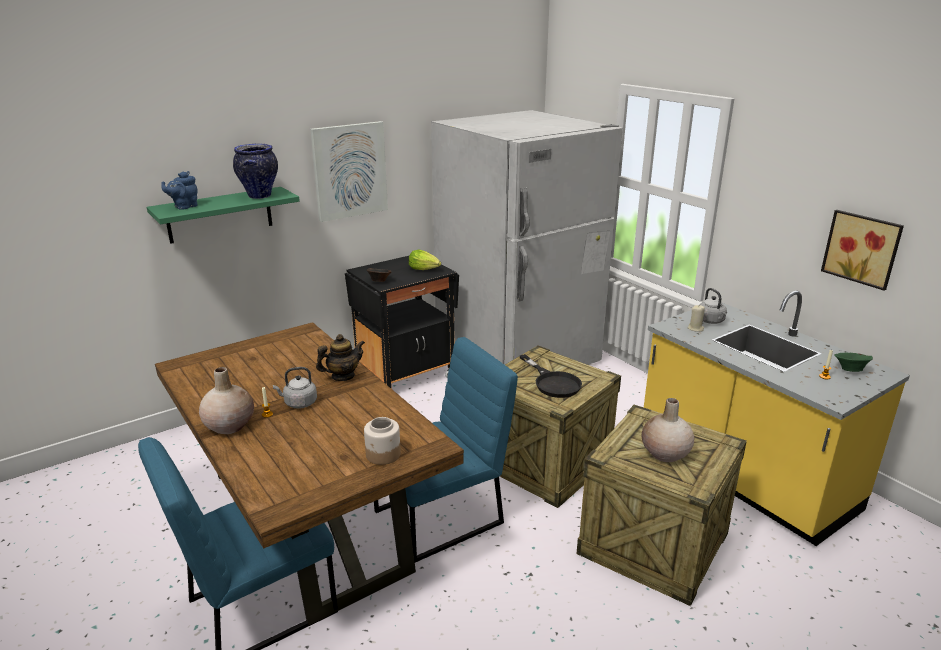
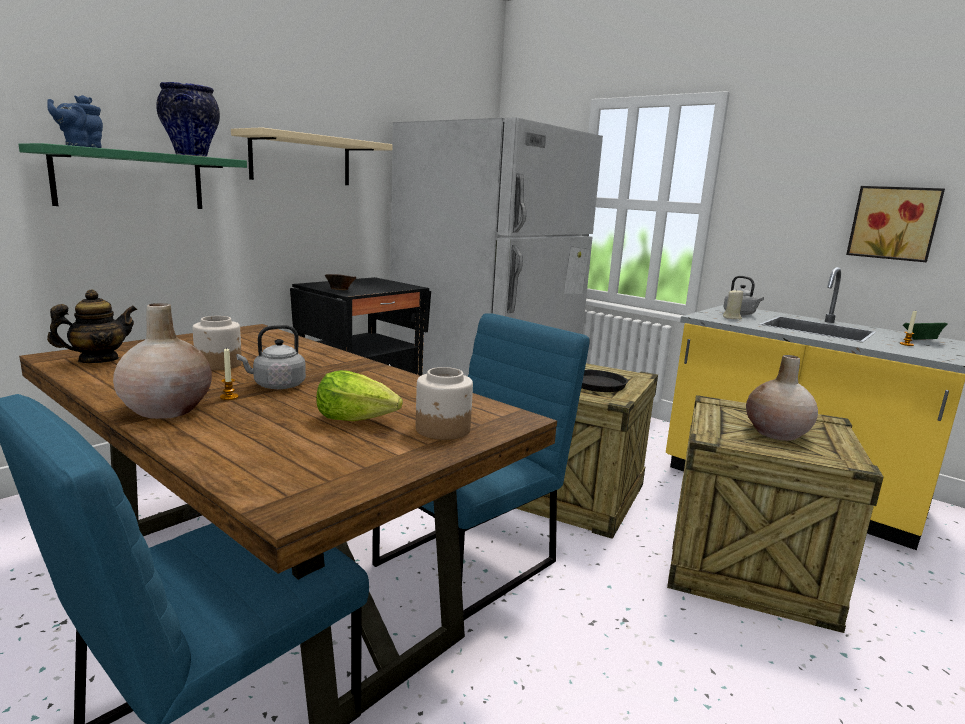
camera: 15 degrees left, 10 degrees down
picture [310,121,388,222] -> beige shelf [231,127,392,185]
teapot [316,334,365,381] -> teapot moved to [47,289,137,363]
lettuce [409,249,441,270] -> lettuce moved to [316,370,403,421]
none -> jar [193,316,242,370]

